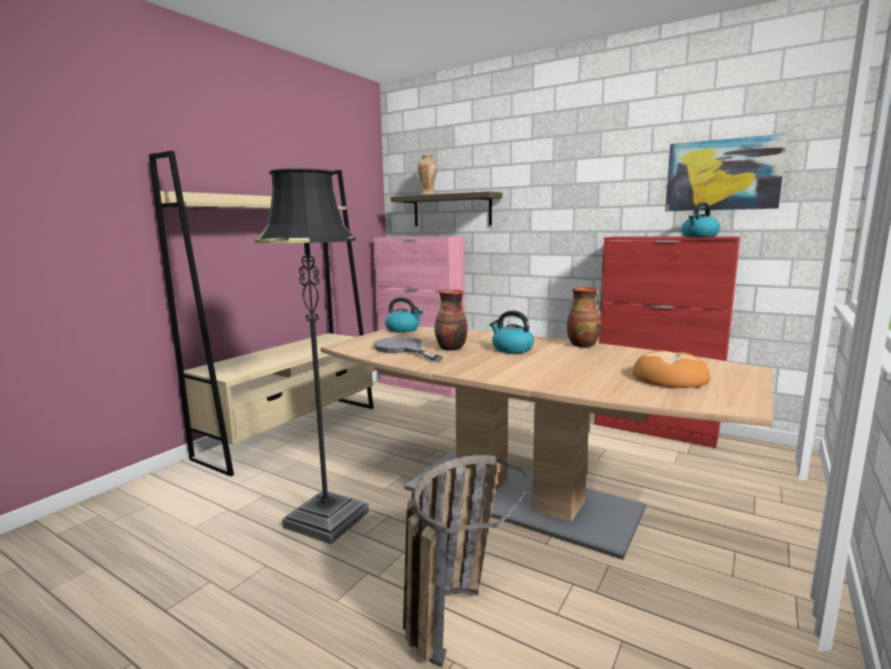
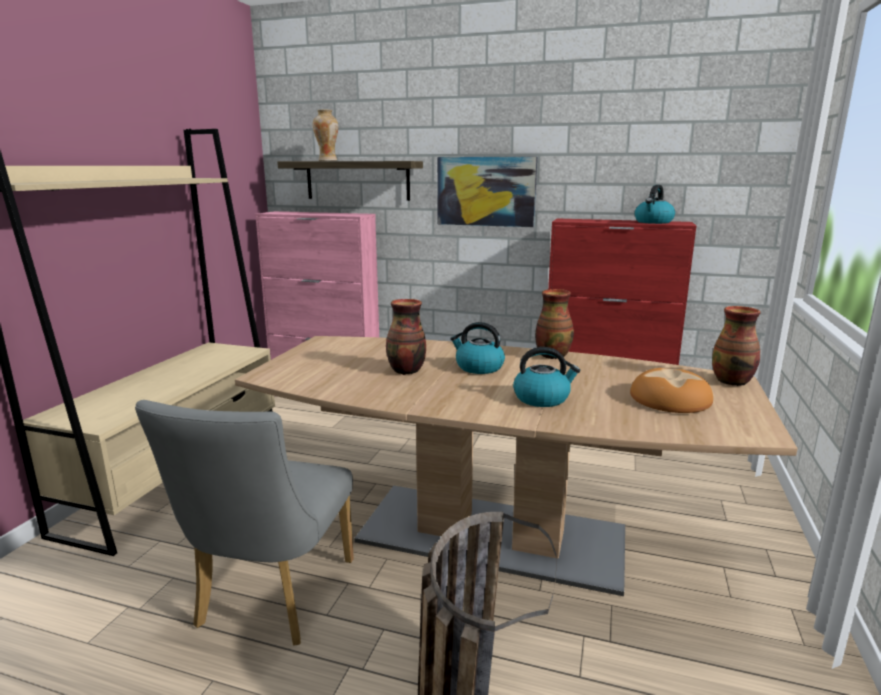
camera: 15 degrees left, 5 degrees up
black floor lamp [255,168,369,544] -> grey chair [135,400,354,645]
grey frying pan [373,337,443,362] -> none
kettle [385,297,423,333] -> kettle moved to [513,347,580,407]
picture [665,134,788,211] -> picture moved to [437,157,537,227]
none -> vase [712,306,761,386]

